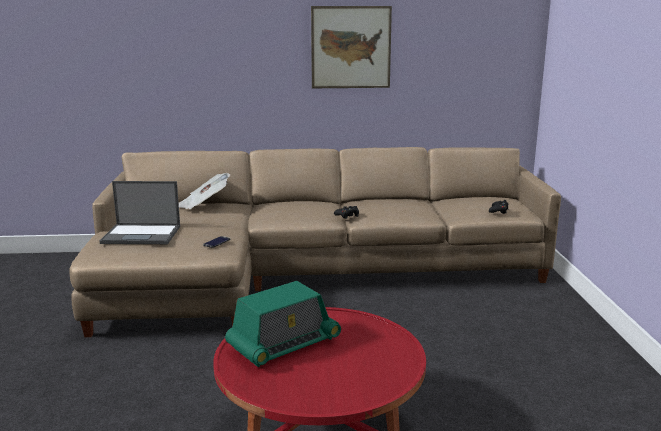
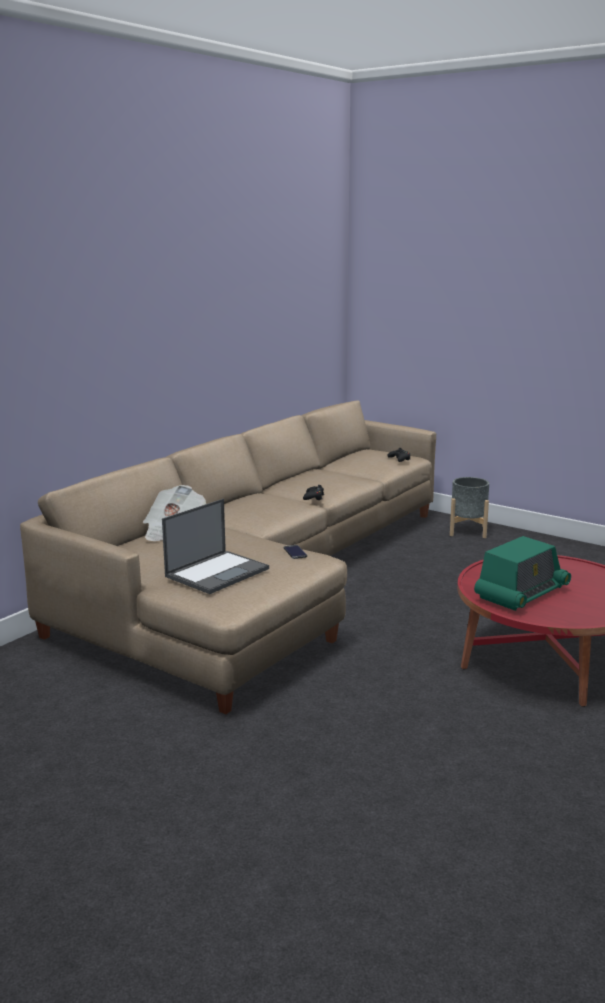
camera: 50 degrees left, 0 degrees up
radio [225,281,341,367] -> radio turned 45 degrees clockwise [474,536,571,611]
picture [311,6,392,88] -> none
none -> grey planter [450,477,489,538]

